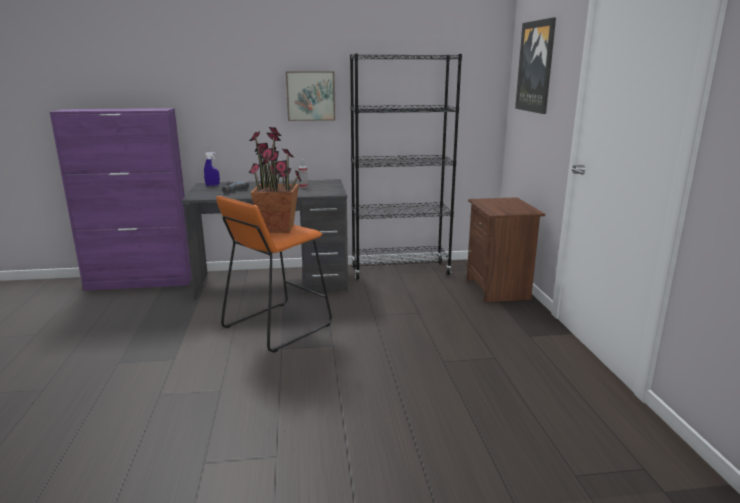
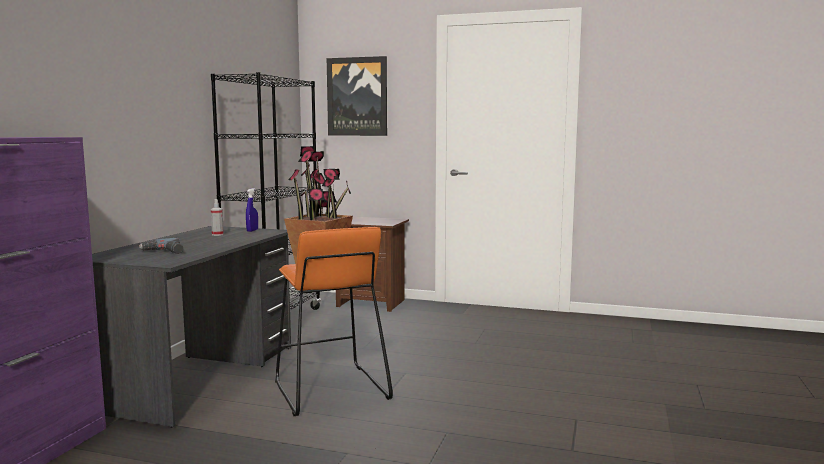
camera: 65 degrees left, 10 degrees down
blue spray bottle [204,152,220,186] -> blue spray bottle moved to [246,188,258,232]
picture [286,71,335,121] -> none

